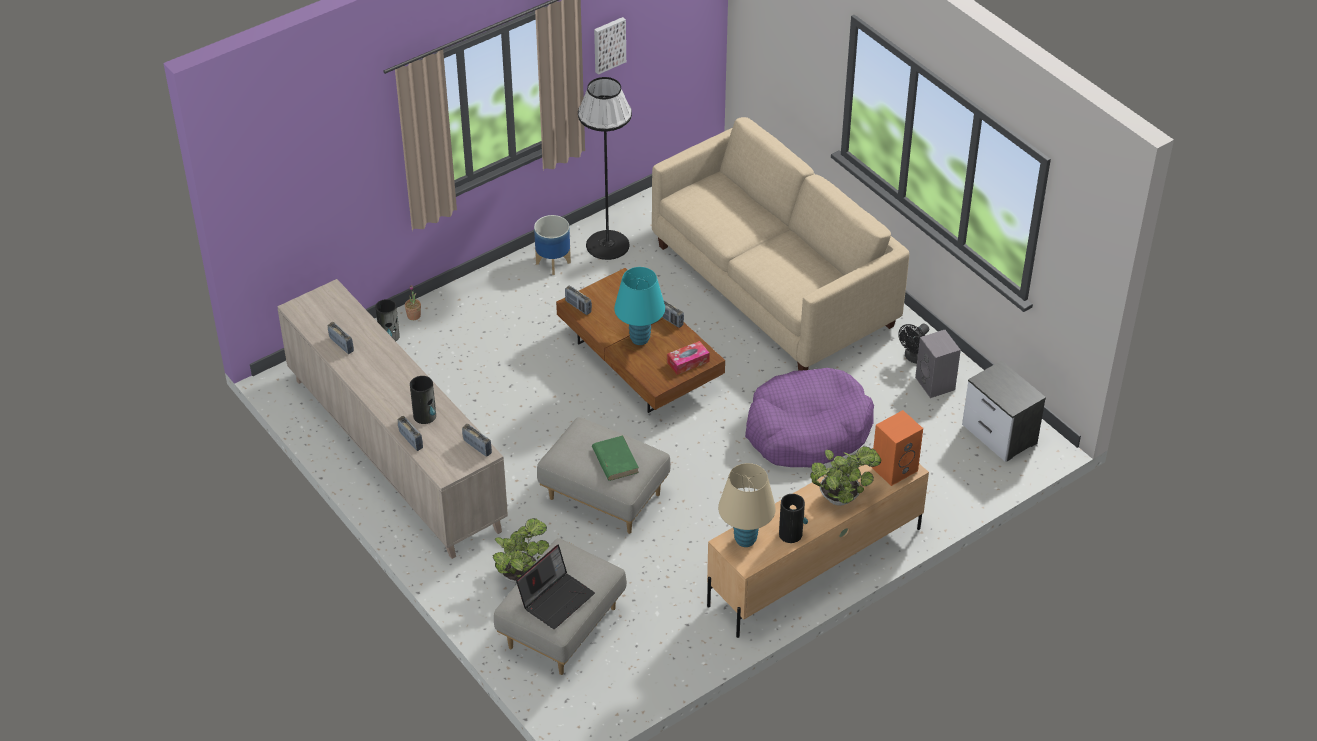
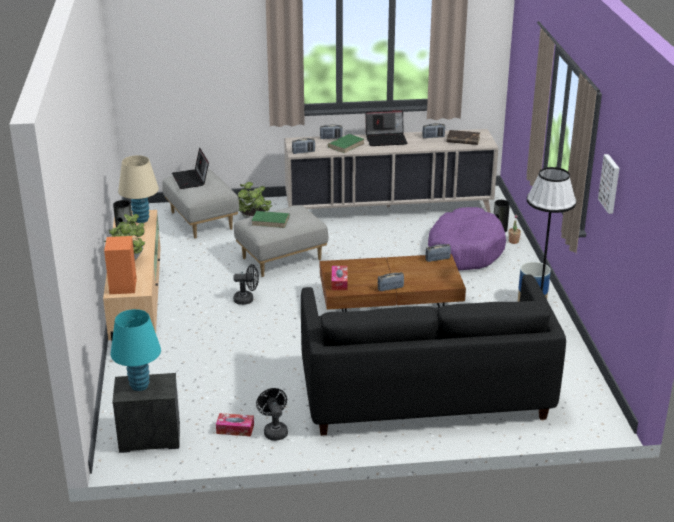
camera: 120 degrees right, 15 degrees down
vase [410,376,436,424] -> green book [328,134,365,153]
turquoise table lamp [614,267,665,345] -> turquoise table lamp moved to [111,309,161,391]
beige sofa [652,117,909,371] -> black sofa [301,274,566,436]
purple dog bed [745,368,874,467] -> purple dog bed moved to [428,207,506,270]
grey speaker [915,330,961,398] -> tissue box [216,413,254,436]
none -> black fan [233,264,259,305]
none -> laptop [365,110,407,146]
none -> brown book [446,130,480,145]

